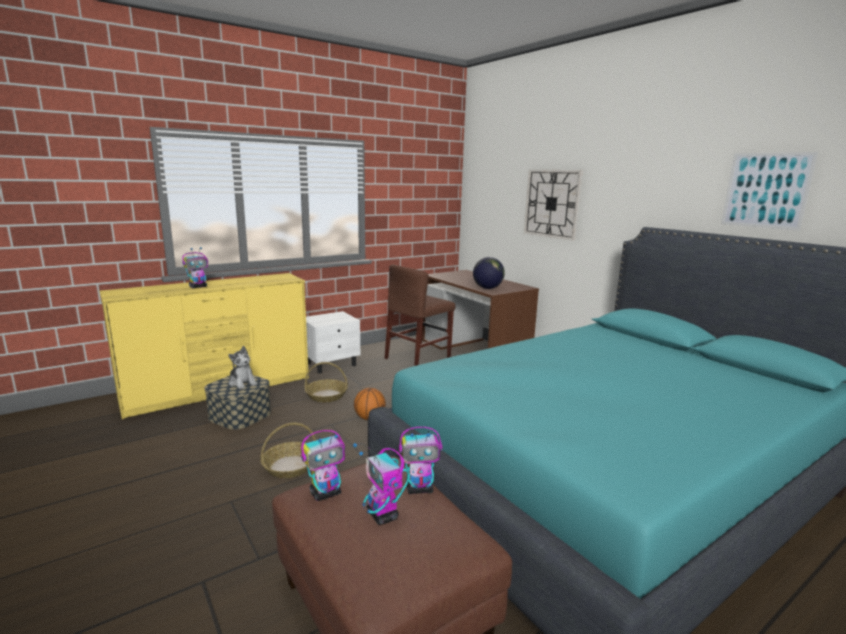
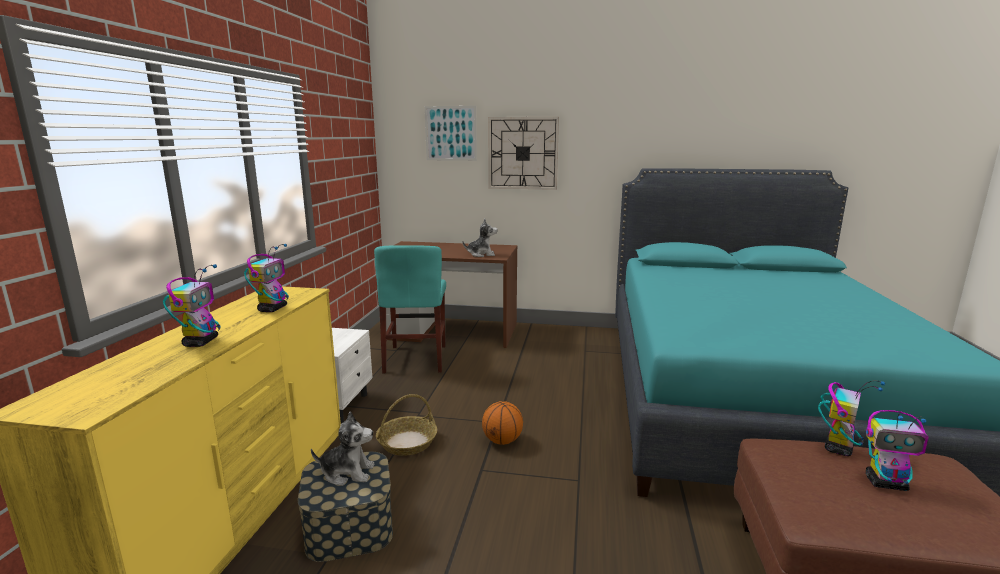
camera: 45 degrees left, 0 degrees up
basket [260,423,316,478] -> none
toy robot [301,430,345,501] -> toy robot moved to [244,244,289,312]
brown chair [385,265,455,366] -> turquoise chair [374,245,446,374]
globe [473,257,505,289] -> plush toy [463,219,498,257]
picture [721,152,818,231] -> picture moved to [425,106,477,161]

